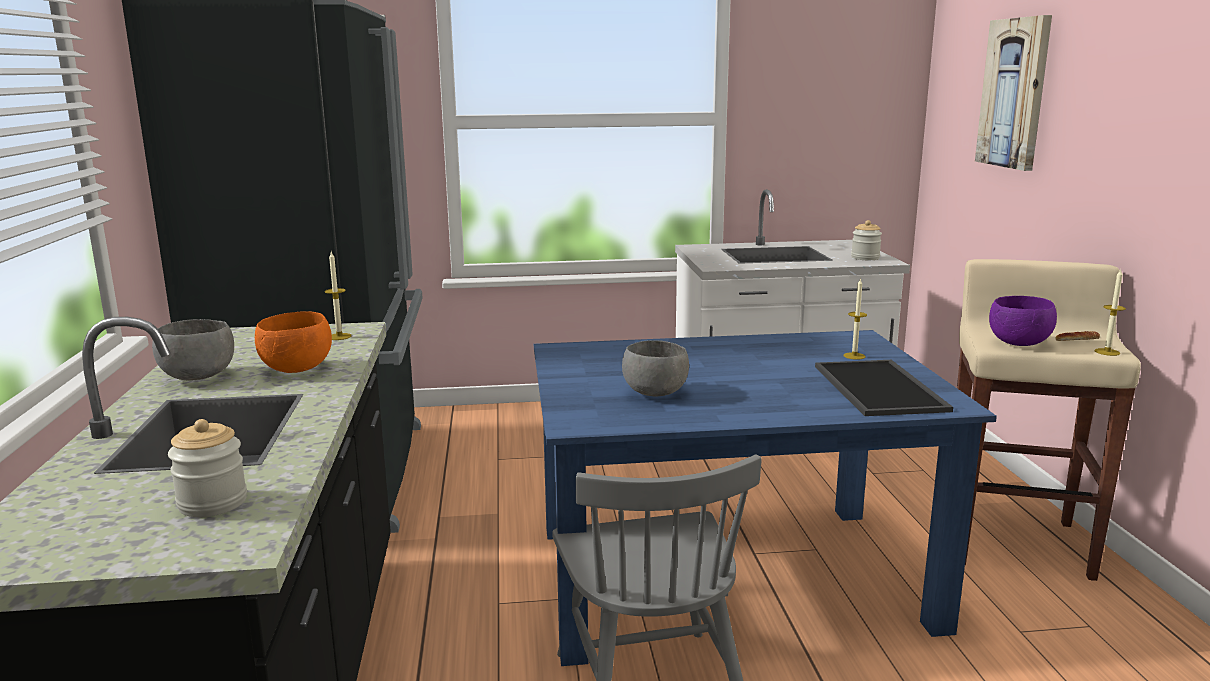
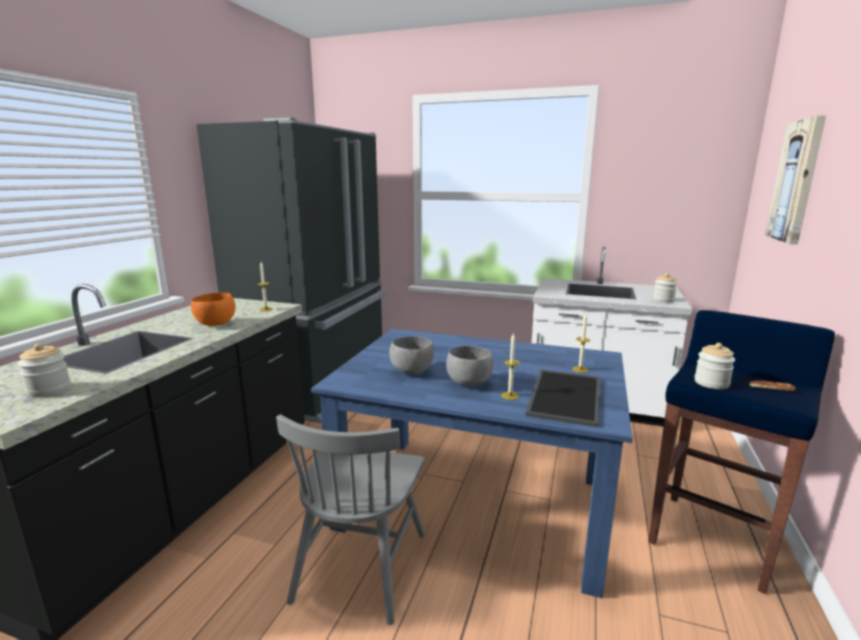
camera: 25 degrees right, 0 degrees up
grey bowl [152,319,234,381] -> grey bowl moved to [446,346,493,386]
beige stool [957,259,1141,581] -> blue stool [648,310,835,594]
purple bowl [989,296,1057,346] -> jar [695,343,735,389]
candle [1094,269,1126,356] -> candle moved to [501,332,520,400]

